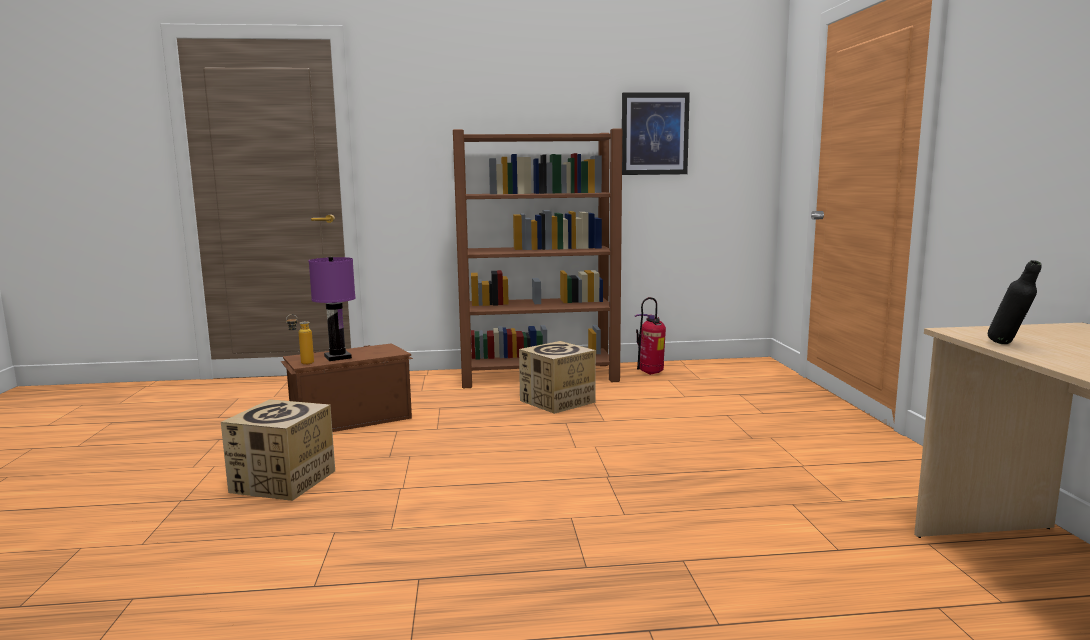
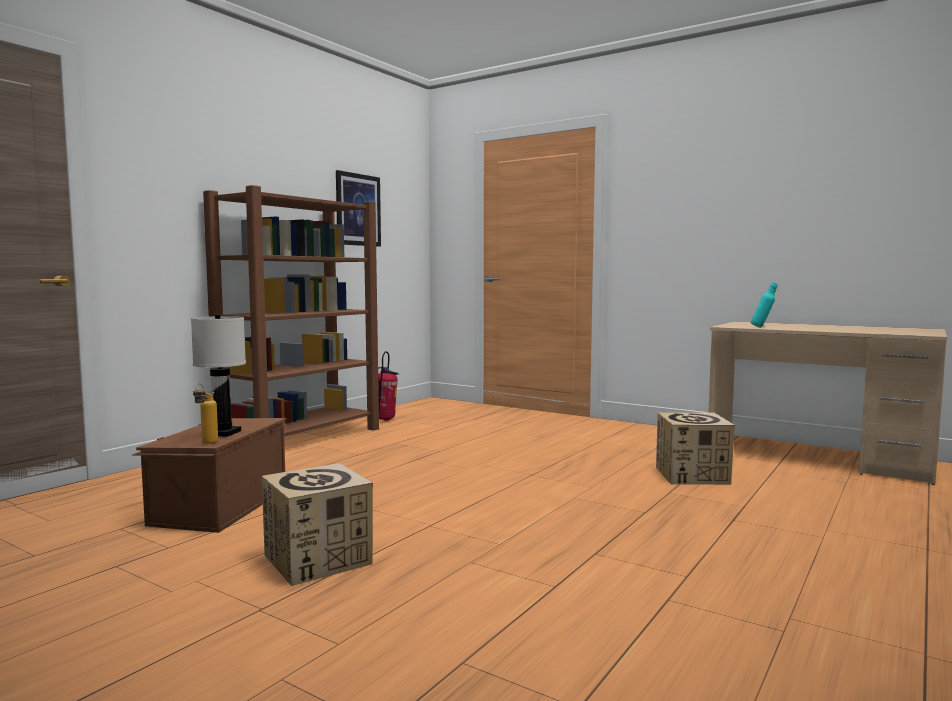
camera: 50 degrees left, 5 degrees down
purple table lamp [309,257,356,361] -> white table lamp [191,315,246,437]
cardboard box [519,341,596,414] -> cardboard box moved to [656,412,735,485]
black bottle [988,260,1042,344] -> turquoise bottle [751,282,778,328]

